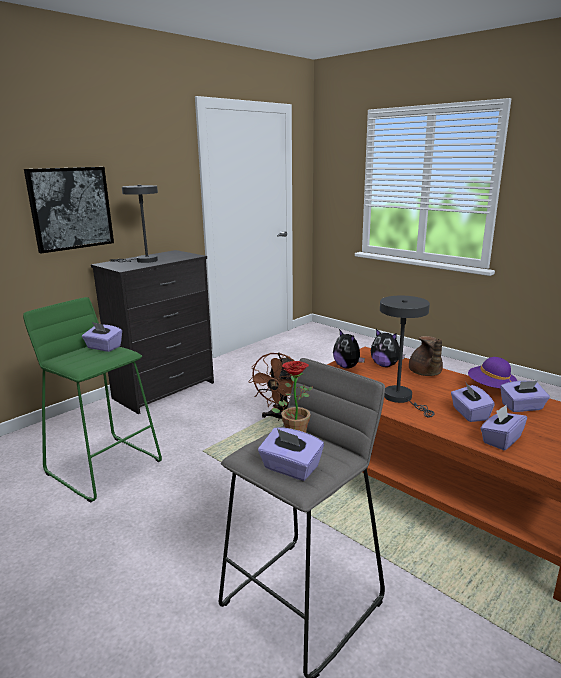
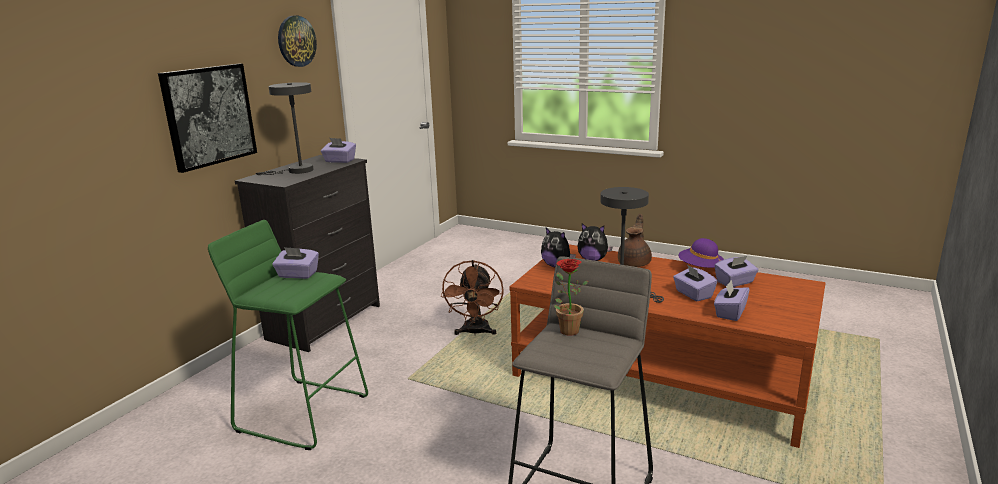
camera: 15 degrees left, 0 degrees up
purple tissue box [258,427,324,481] -> purple tissue box moved to [321,138,356,163]
brown teapot [409,336,443,376] -> brown teapot turned 135 degrees counterclockwise [618,214,652,267]
none -> wall clock [278,16,317,67]

